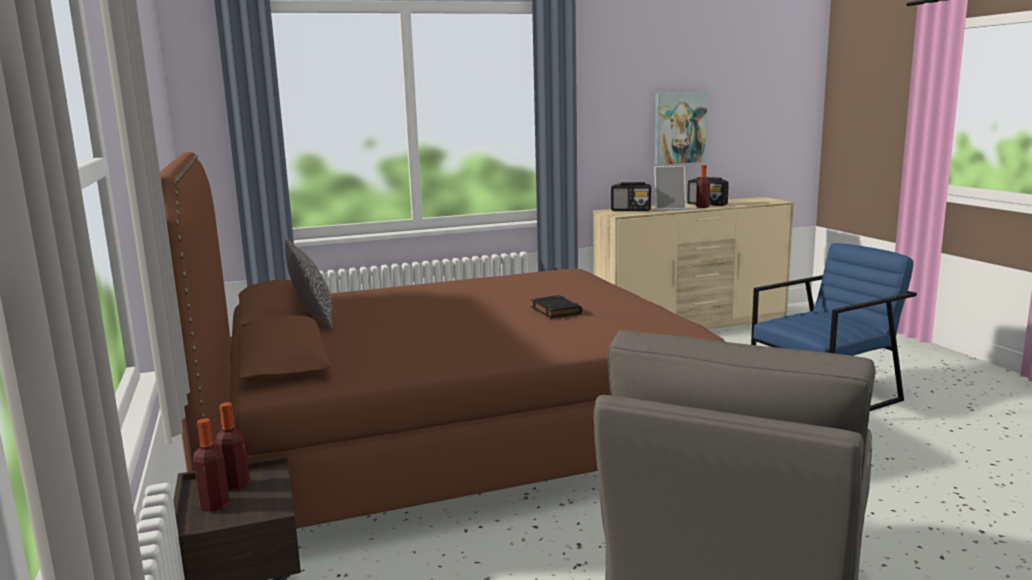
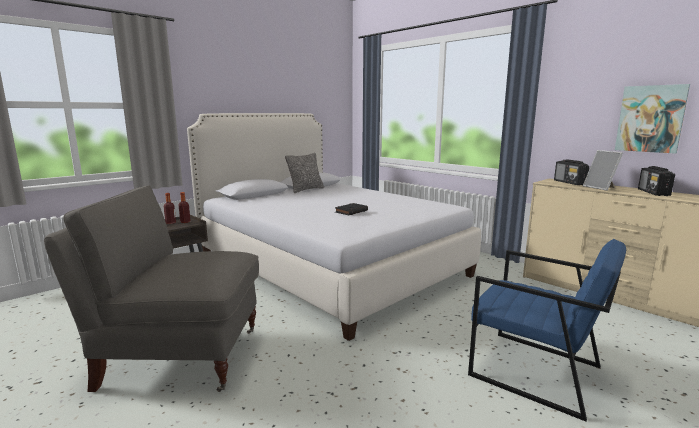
camera: 65 degrees right, 0 degrees up
brown bed [160,152,725,529] -> white bed [187,113,481,341]
bottle [696,165,710,208] -> none

